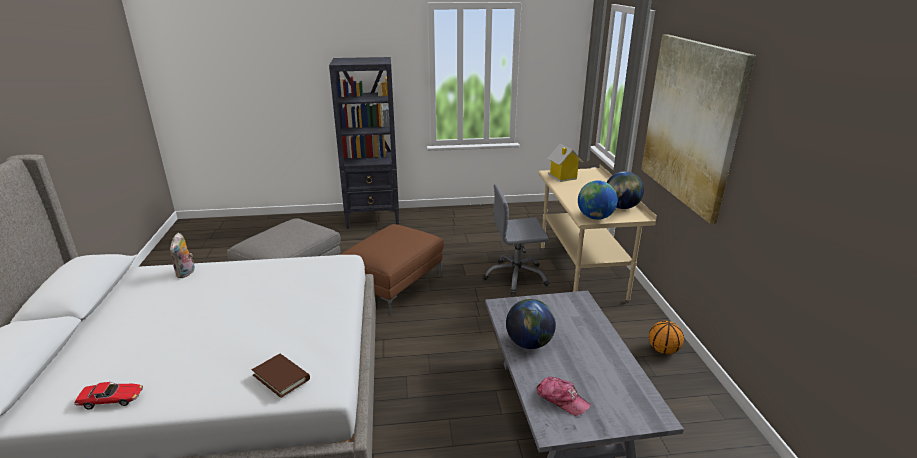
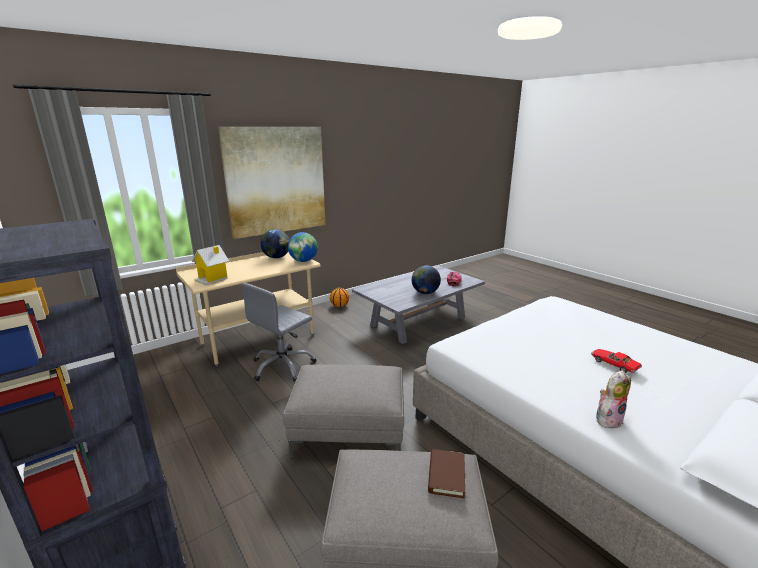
camera: 120 degrees left, 5 degrees down
toy car [74,382,143,410] -> toy car moved to [591,349,642,373]
brown book [252,354,310,398] -> brown book moved to [428,449,465,498]
brown ottoman [340,224,444,315] -> grey ottoman [283,364,404,458]
grey office chair [483,184,549,295] -> grey office chair turned 75 degrees clockwise [241,283,316,382]

